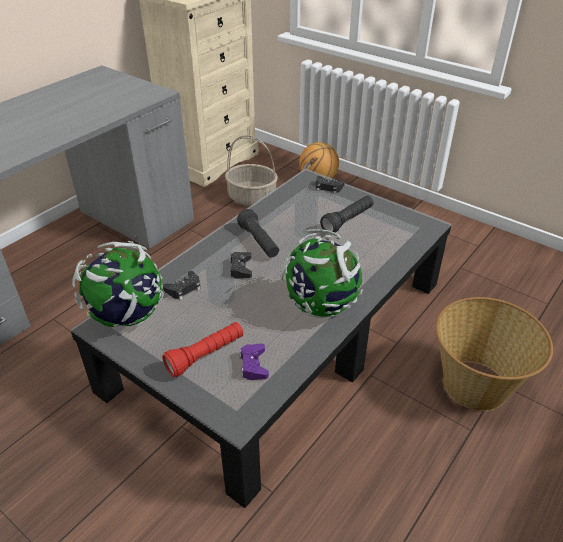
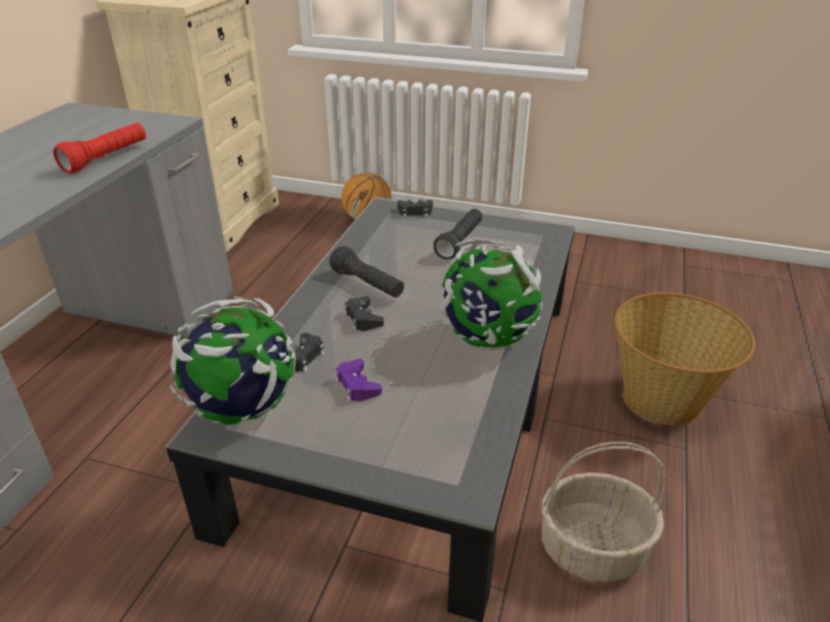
camera: 20 degrees left, 5 degrees down
red flashlight [162,322,243,377] -> red flashlight moved to [53,123,146,173]
basket [225,135,278,206] -> basket moved to [541,442,666,582]
purple game controller [240,344,269,380] -> purple game controller moved to [335,359,382,402]

